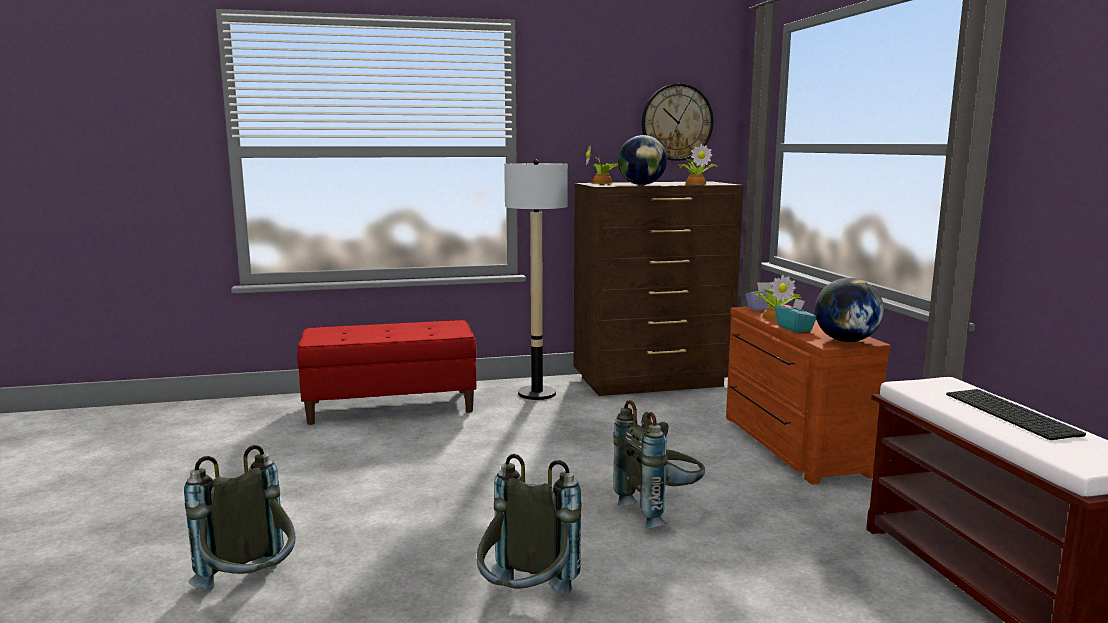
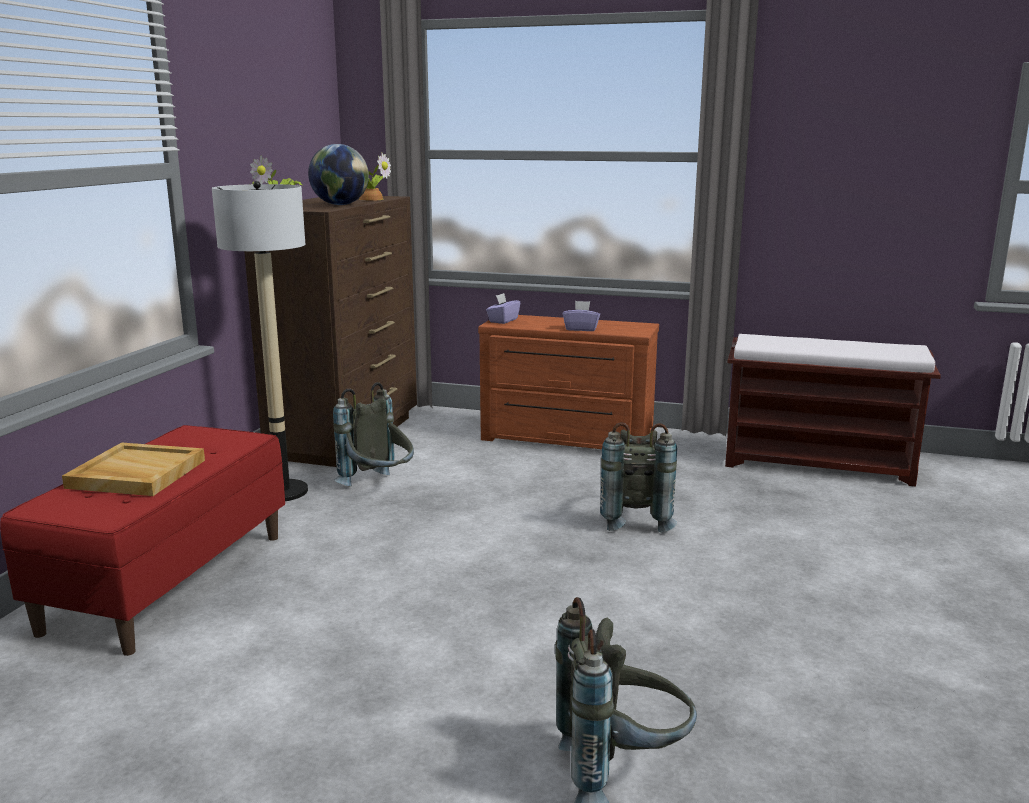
camera: 60 degrees left, 5 degrees up
grey backpack [477,454,581,594] -> grey backpack moved to [333,382,414,487]
wall clock [642,84,713,161] -> none
potted plant [754,274,802,321] -> none
turquoise tissue box [775,298,816,332] -> purple tissue box [563,301,600,331]
globe [815,278,884,342] -> none
keyboard [946,389,1086,440] -> none
none -> beige tray [62,442,205,496]

